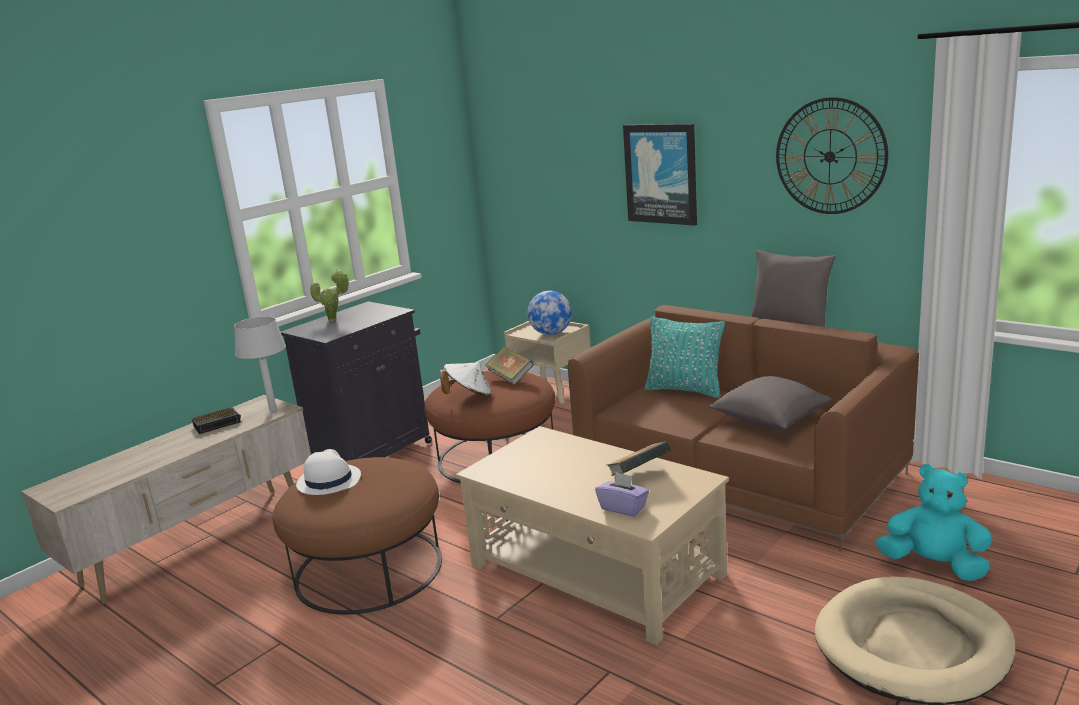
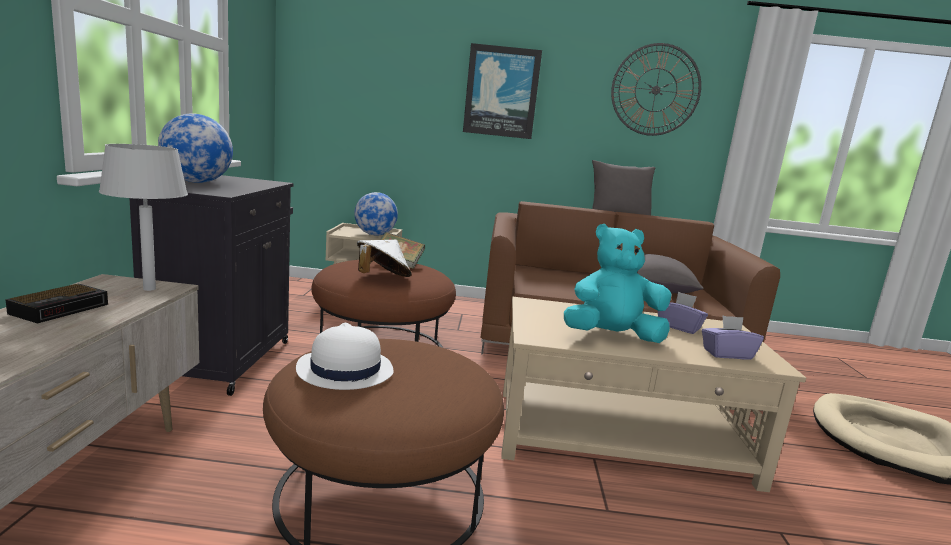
camera: 40 degrees left, 5 degrees down
potted plant [310,269,349,321] -> globe [158,114,233,183]
book [607,441,671,476] -> purple tissue box [658,292,708,334]
turquoise pillow [645,317,725,398] -> none
turquoise plush toy [876,464,993,581] -> turquoise plush toy moved to [564,224,671,343]

